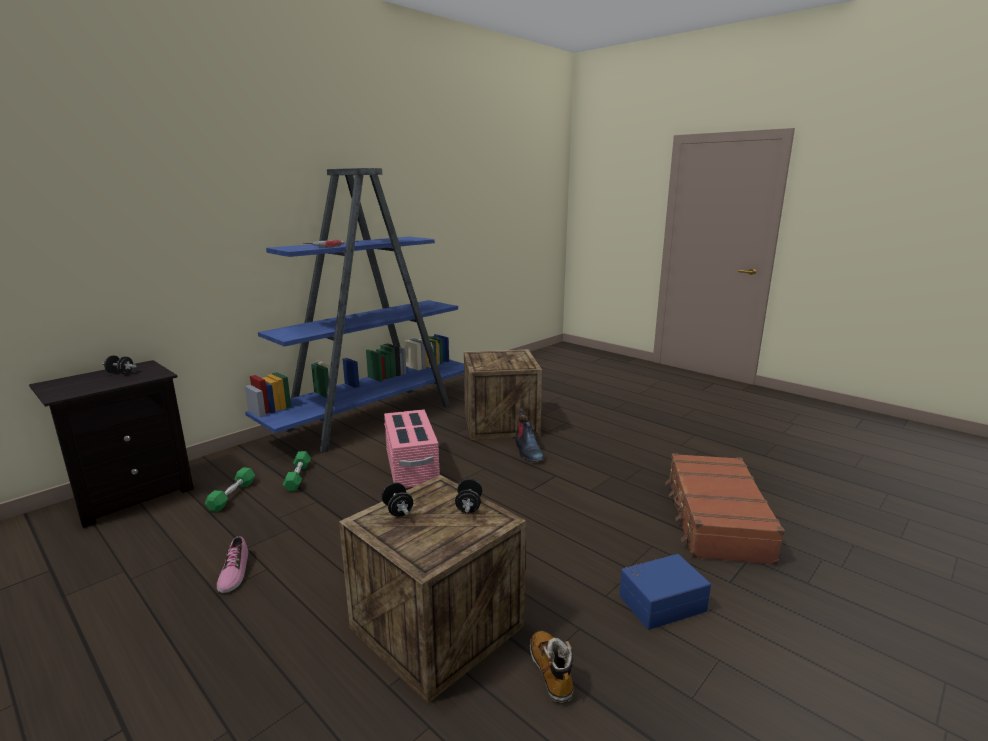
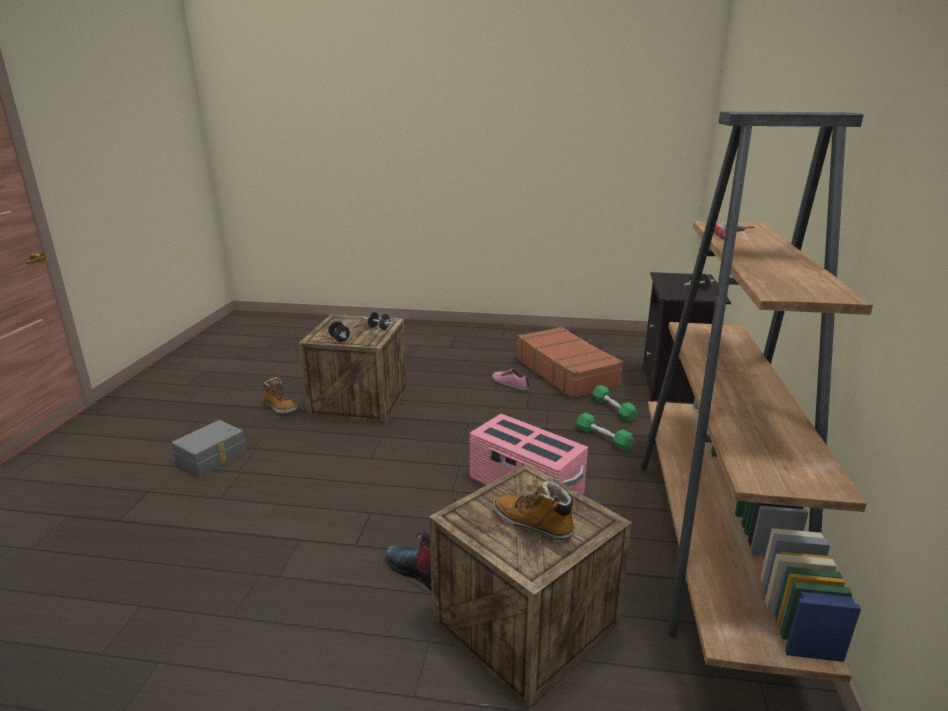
camera: 145 degrees right, 5 degrees up
blue bookcase [245,168,464,453] -> brown bookcase [640,112,873,683]
blue storage box [619,554,711,630] -> grey storage box [171,420,247,477]
brown suitcase [665,453,785,565] -> brown suitcase moved to [516,327,623,399]
none -> boot [493,480,576,541]

